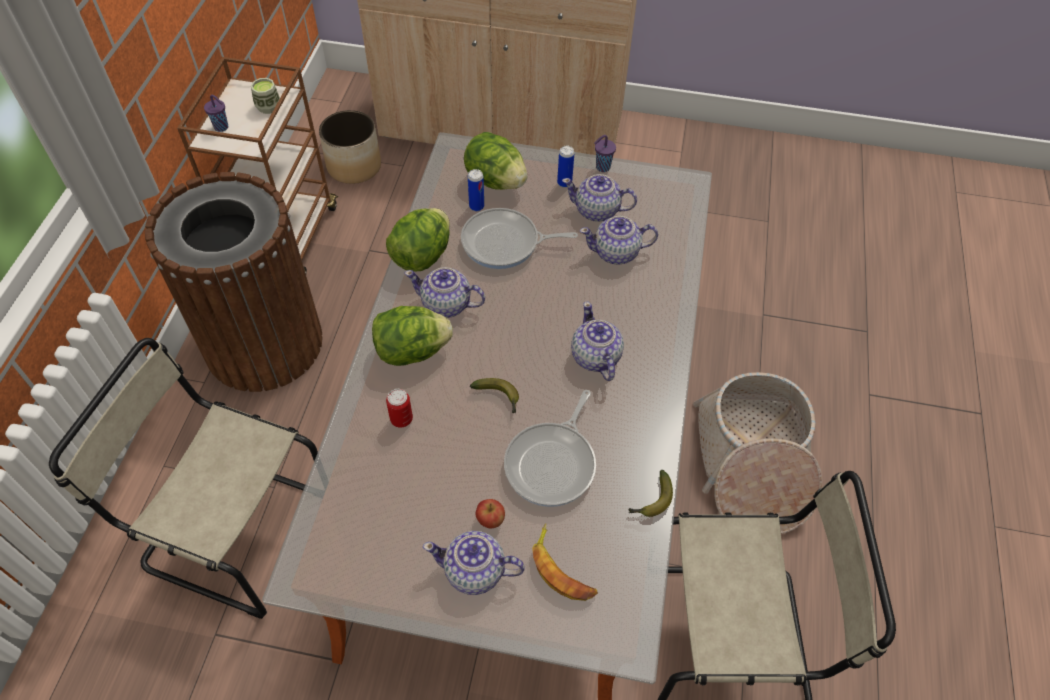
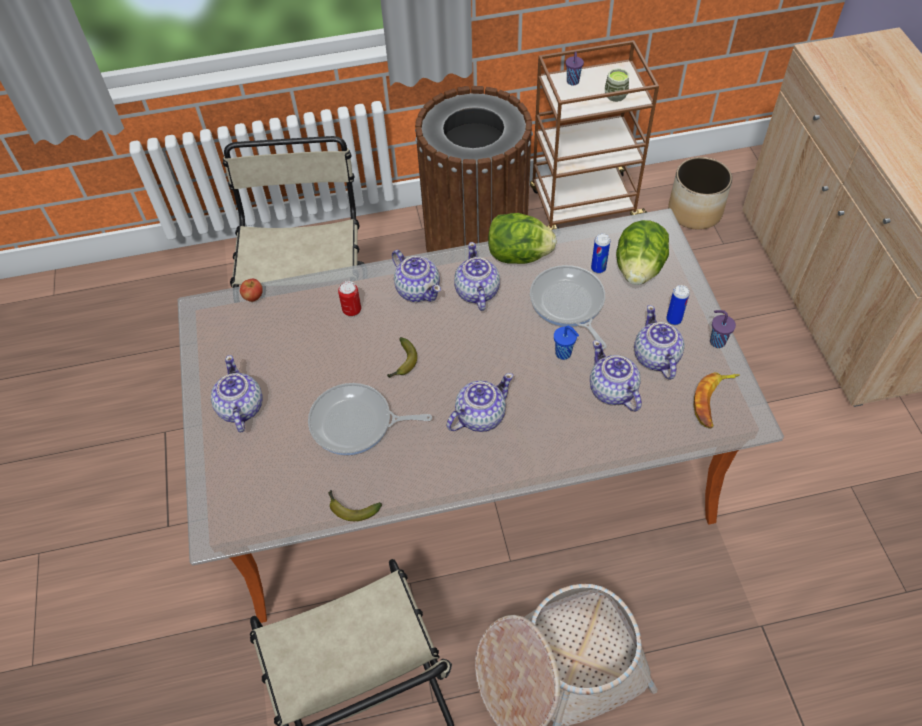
camera: 70 degrees right, 0 degrees up
lettuce [372,306,453,366] -> teapot [392,250,441,302]
apple [475,499,505,529] -> apple moved to [240,279,263,302]
banana [532,524,598,601] -> banana moved to [694,372,740,429]
none -> blue cup [554,326,579,360]

